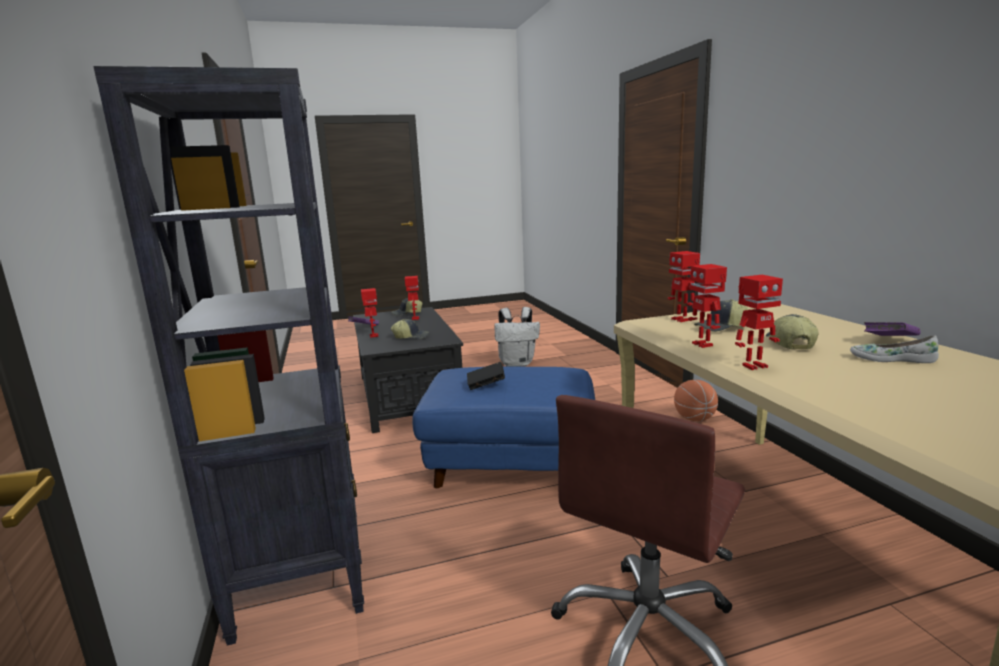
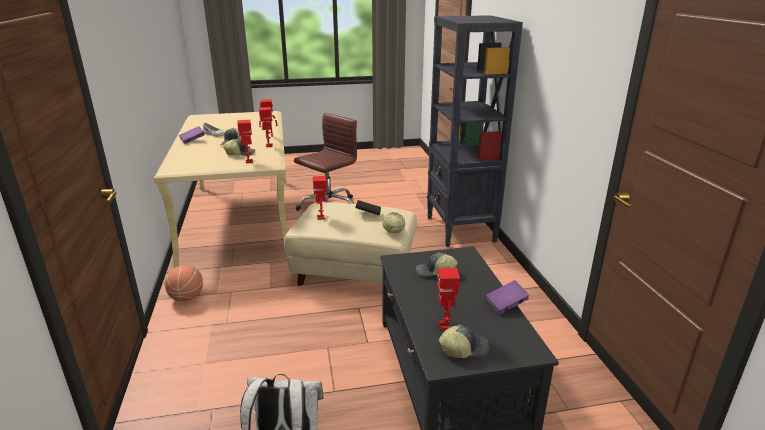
camera: 175 degrees left, 10 degrees up
toy robot [361,288,378,338] -> toy robot moved to [313,176,327,220]
blue ottoman [412,366,595,488] -> beige ottoman [284,202,417,286]
none -> cap [382,212,405,233]

